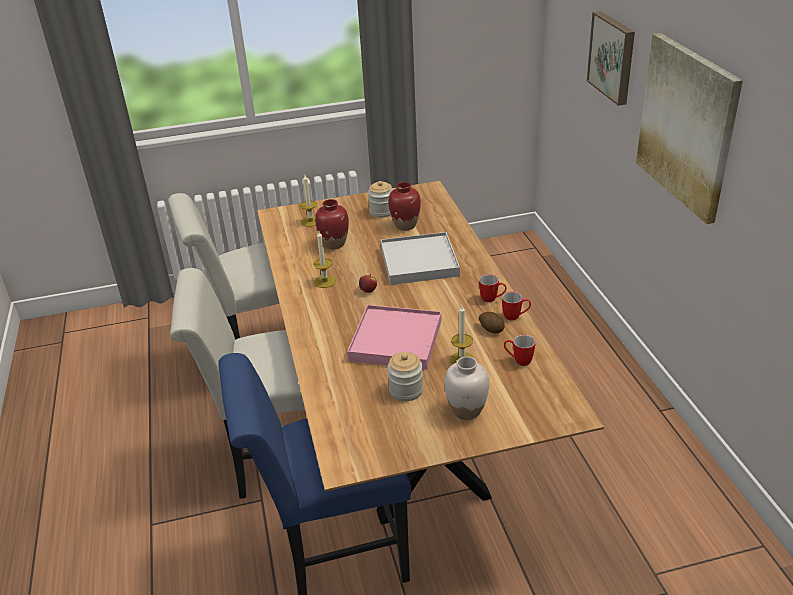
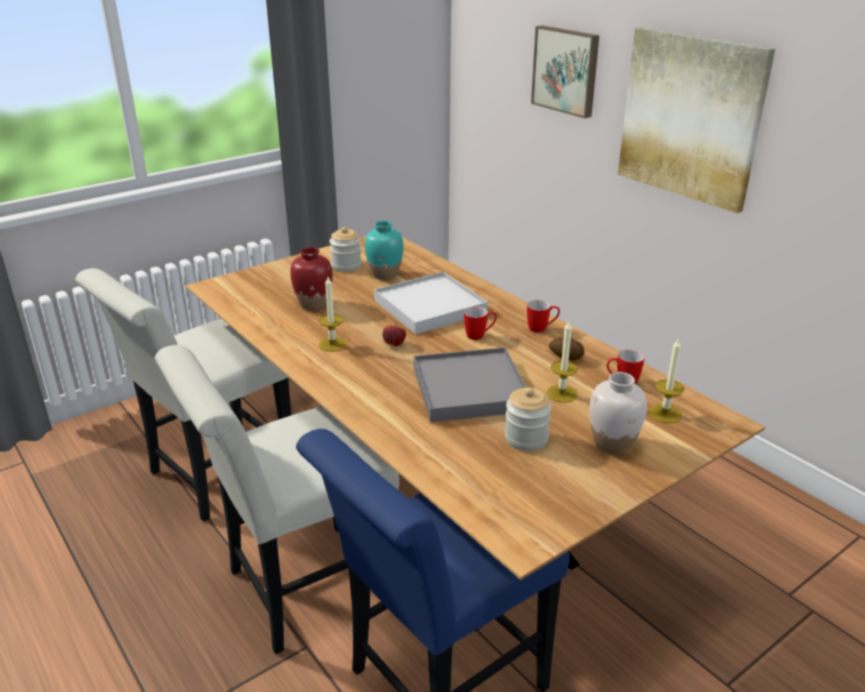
camera: 25 degrees left, 5 degrees down
candle [300,175,317,227] -> candle moved to [649,338,684,423]
pink tray [347,305,441,370] -> grey tray [413,347,527,422]
red vase [388,182,421,231] -> turquoise vase [365,221,403,280]
mug [502,292,531,321] -> mug moved to [464,307,497,340]

